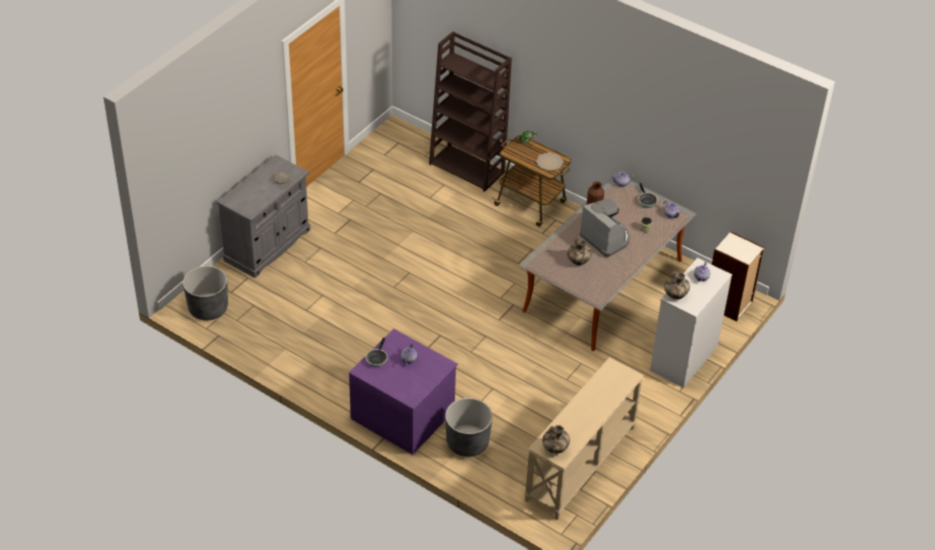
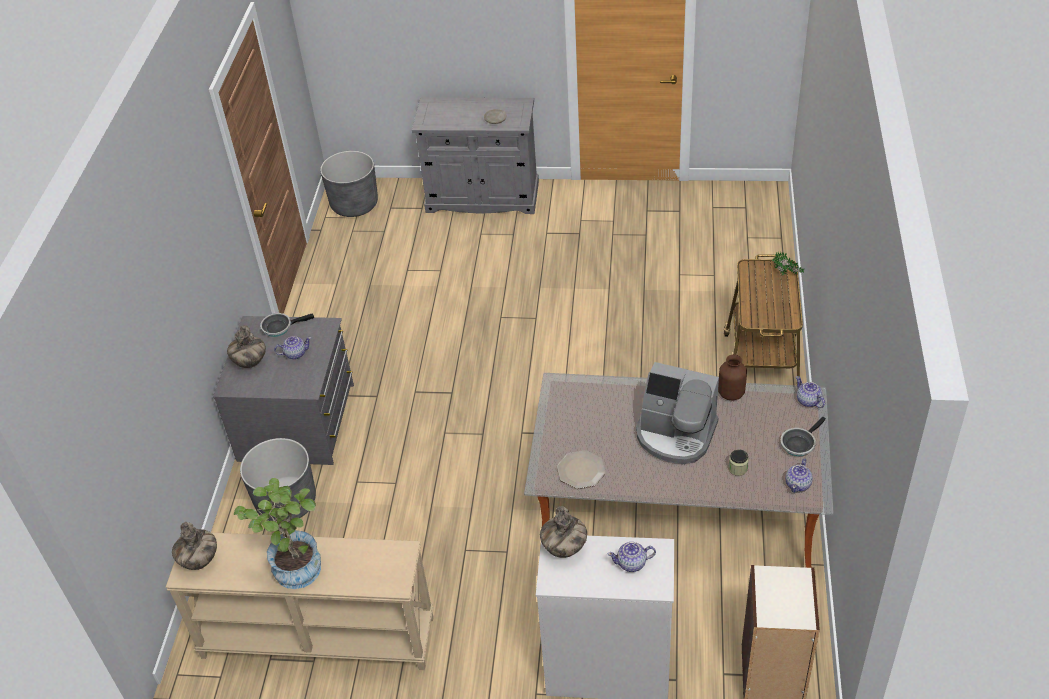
camera: 65 degrees right, 0 degrees up
purple dresser [349,329,458,455] -> grey dresser [213,316,354,465]
brown bookcase [429,32,512,192] -> none
plate [536,152,564,171] -> plate moved to [557,450,606,489]
vase [567,237,592,265] -> vase moved to [227,325,266,368]
coffee machine [580,199,630,257] -> coffee machine turned 90 degrees clockwise [636,362,719,464]
none -> potted plant [234,478,321,589]

